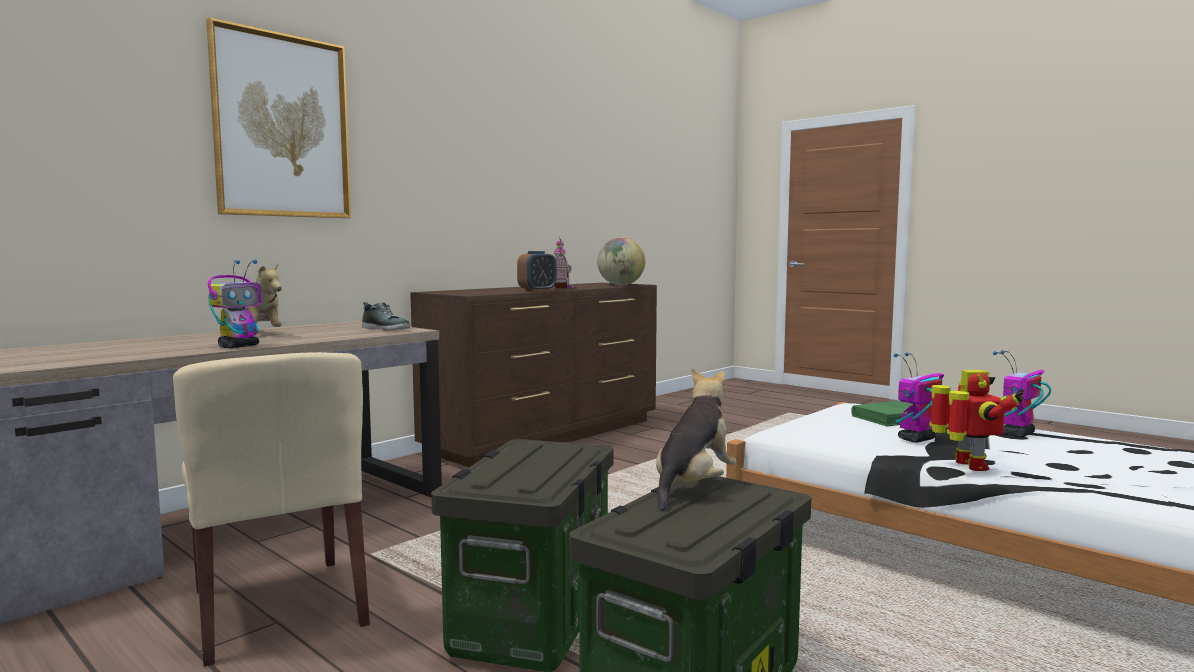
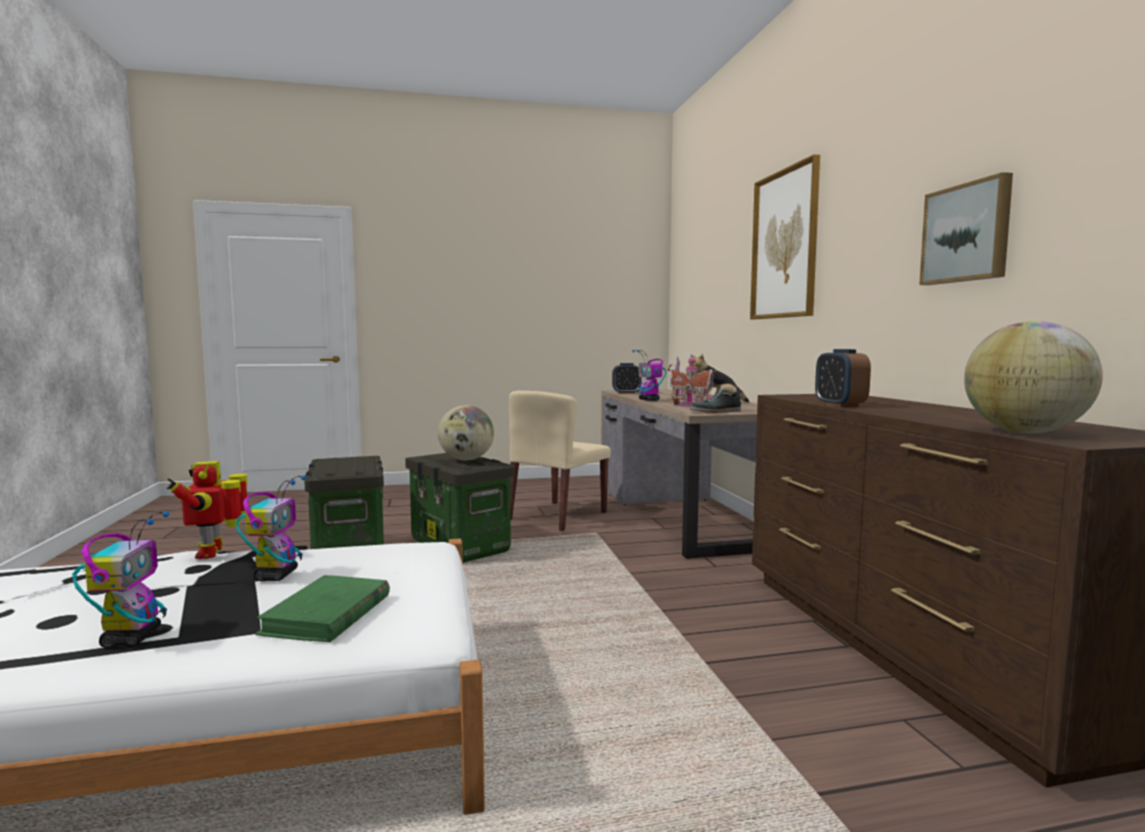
camera: 125 degrees right, 0 degrees up
beige chair [173,352,370,667] -> beige chair turned 60 degrees counterclockwise [509,391,611,531]
toy house [554,237,574,289] -> toy house moved to [667,354,716,406]
plush toy [656,368,737,511] -> none
toy robot [930,370,1024,471] -> toy robot turned 45 degrees clockwise [167,461,247,559]
none -> globe [438,405,494,461]
none -> alarm clock [612,363,642,394]
none -> picture [919,172,1013,285]

